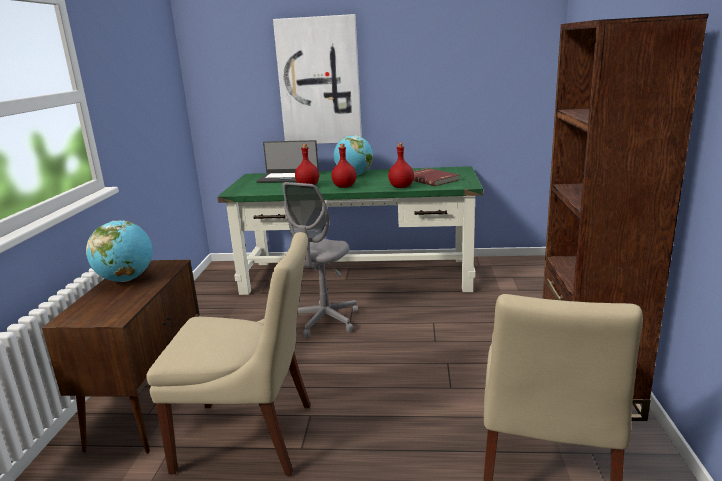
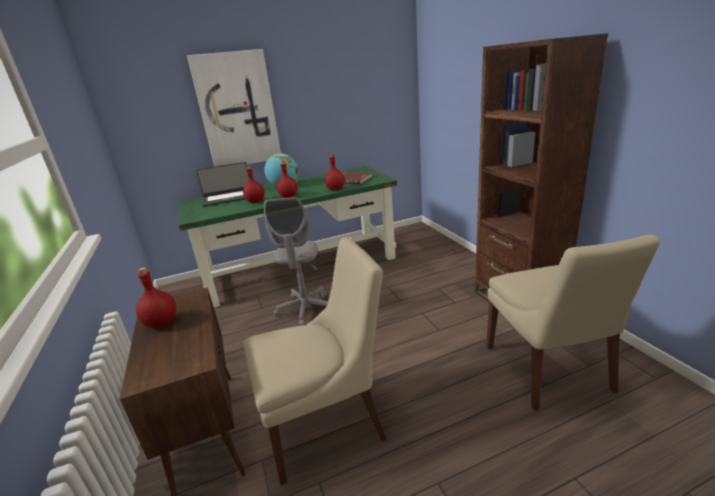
camera: 25 degrees left, 5 degrees up
globe [86,220,153,282] -> red bottle [136,267,176,328]

